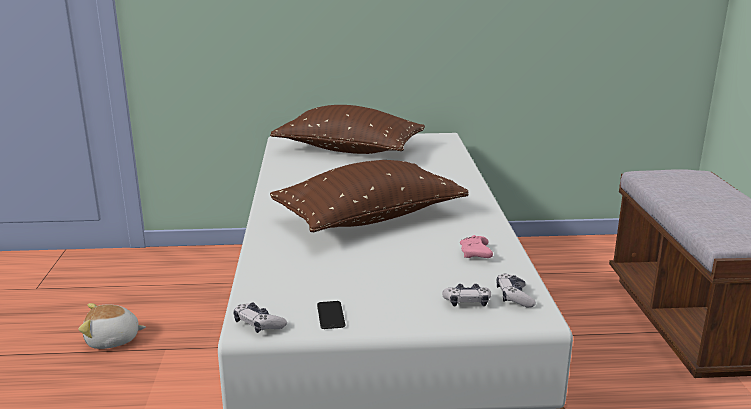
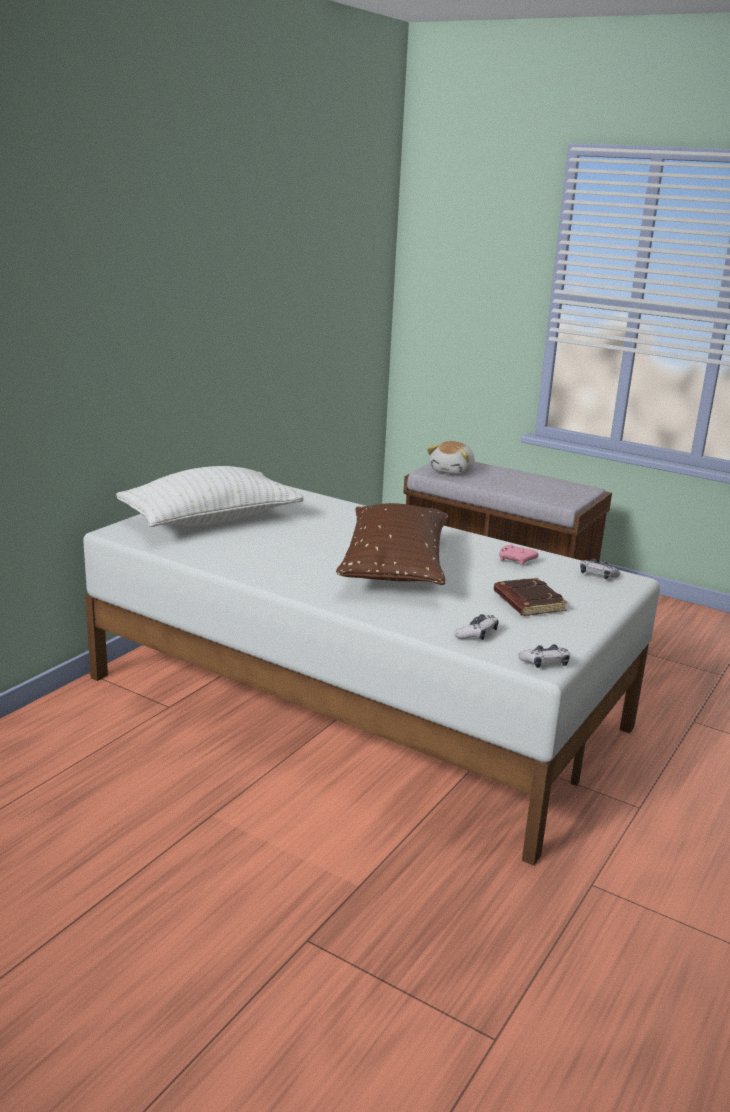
camera: 55 degrees left, 0 degrees up
plush toy [78,303,146,349] -> plush toy moved to [427,441,475,475]
brown pillow [270,105,425,154] -> white pillow [116,466,303,527]
phone [317,301,345,329] -> none
game controller [442,284,491,307] -> game controller moved to [454,614,499,640]
none -> brown book [494,578,567,616]

